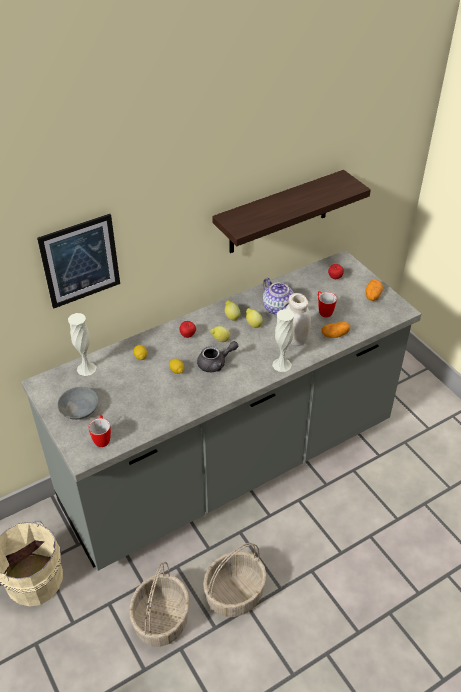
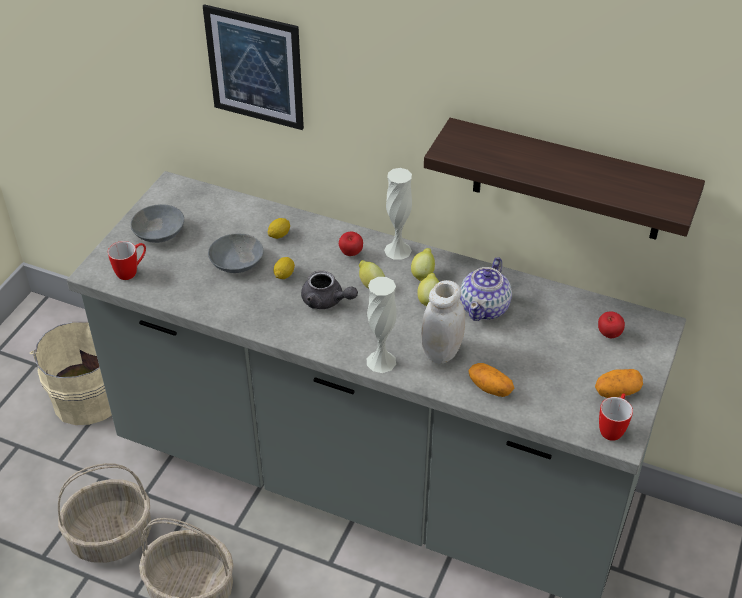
camera: 55 degrees right, 0 degrees up
white vase [68,313,96,376] -> white vase moved to [384,168,412,260]
mug [317,291,337,317] -> mug moved to [599,393,633,441]
none -> grey bowl [208,233,263,273]

